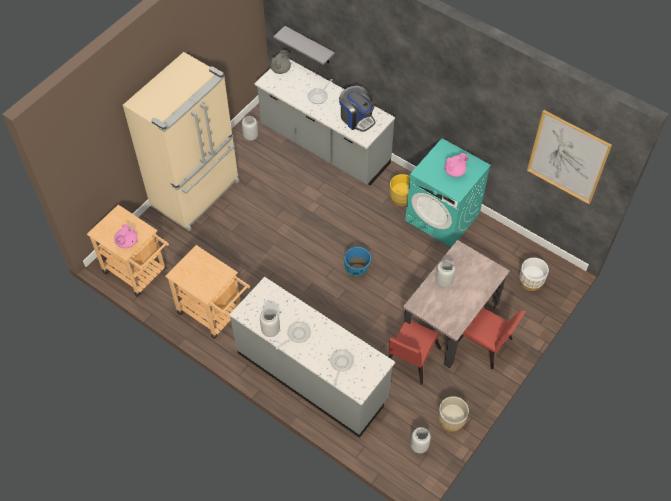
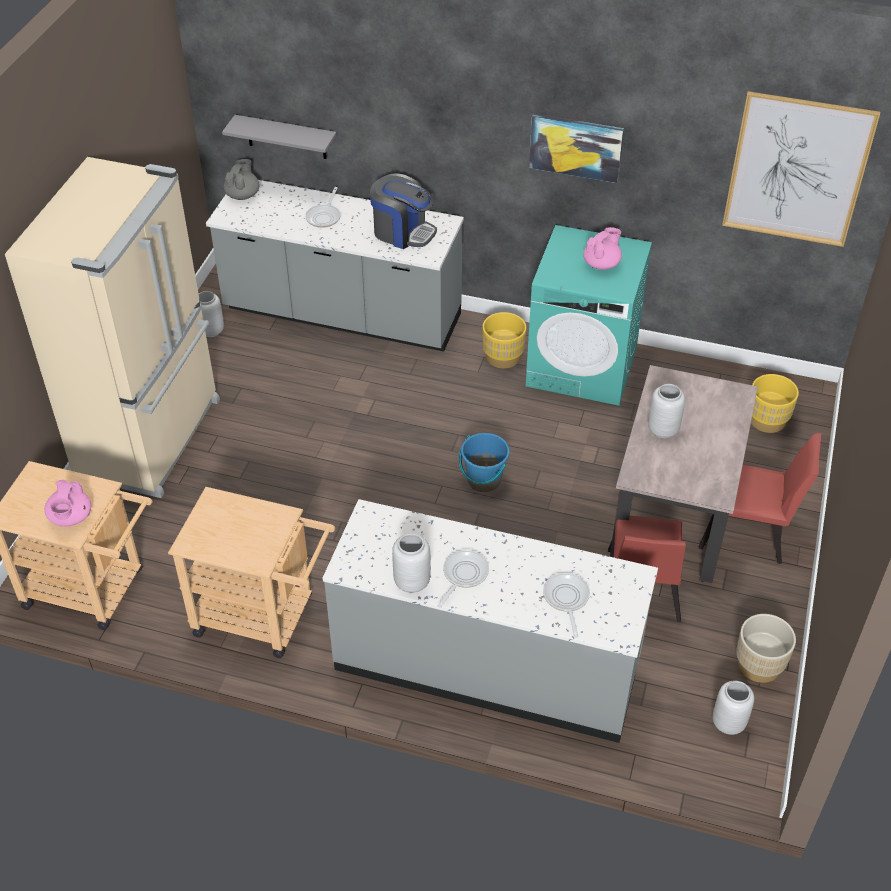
camera: 20 degrees left, 10 degrees down
white planter [520,258,549,291] -> yellow planter [751,374,799,433]
none -> picture [529,114,624,183]

